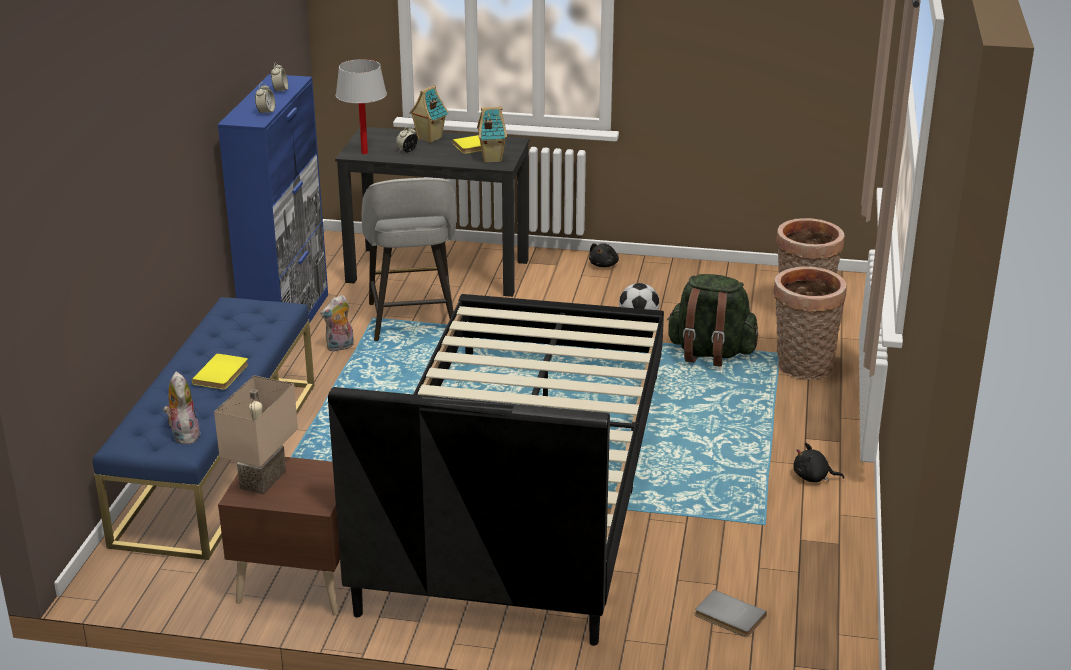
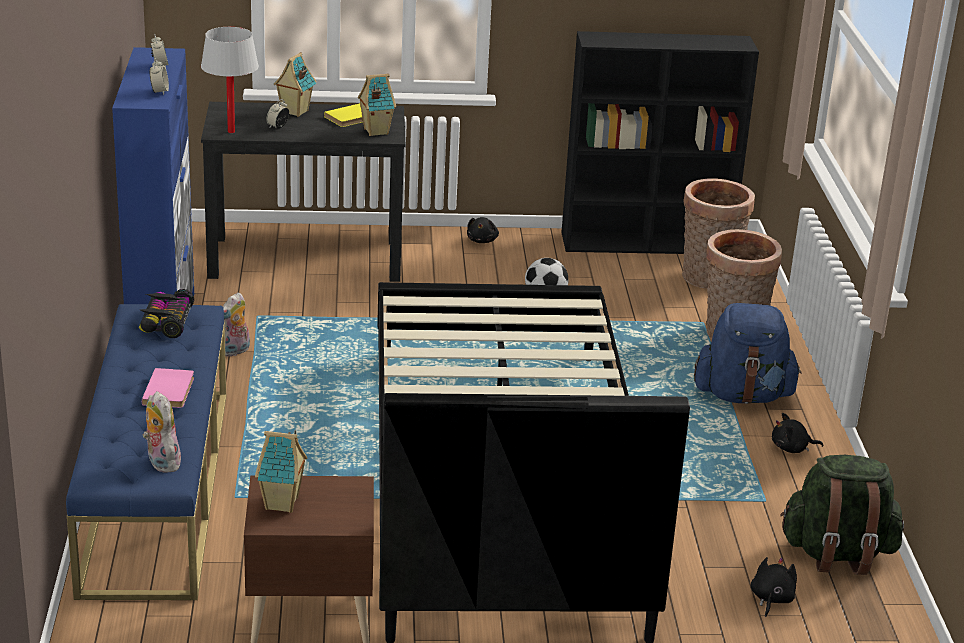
camera: 15 degrees left, 0 degrees up
yellow book [192,353,248,389] -> pink book [142,368,194,408]
beige table lamp [214,375,298,495] -> toy house [255,430,307,513]
grey stool [362,178,456,341] -> none
green backpack [666,274,758,366] -> green backpack moved to [780,455,904,575]
grey book [695,590,767,637] -> black plush toy [751,557,797,617]
none -> toy car [139,289,194,338]
none -> black bookcase [561,31,759,254]
none -> blue backpack [694,303,802,404]

